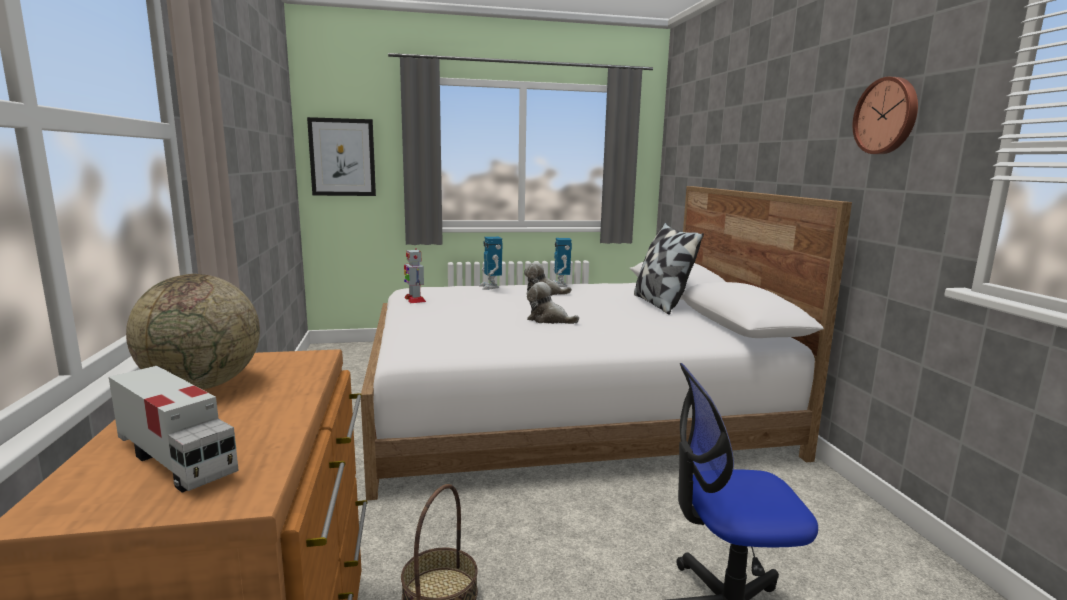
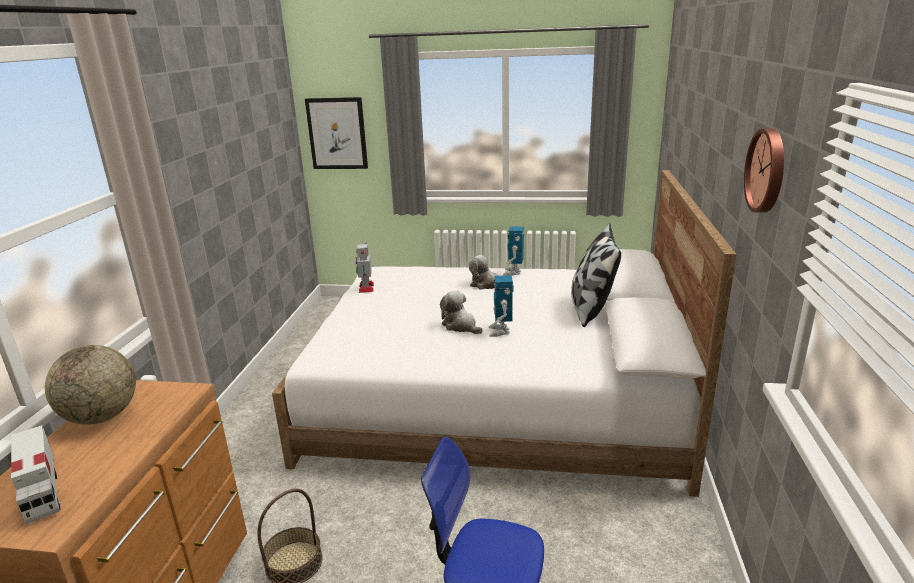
camera: 20 degrees right, 10 degrees up
toy robot [479,237,502,290] -> toy robot moved to [488,275,513,337]

